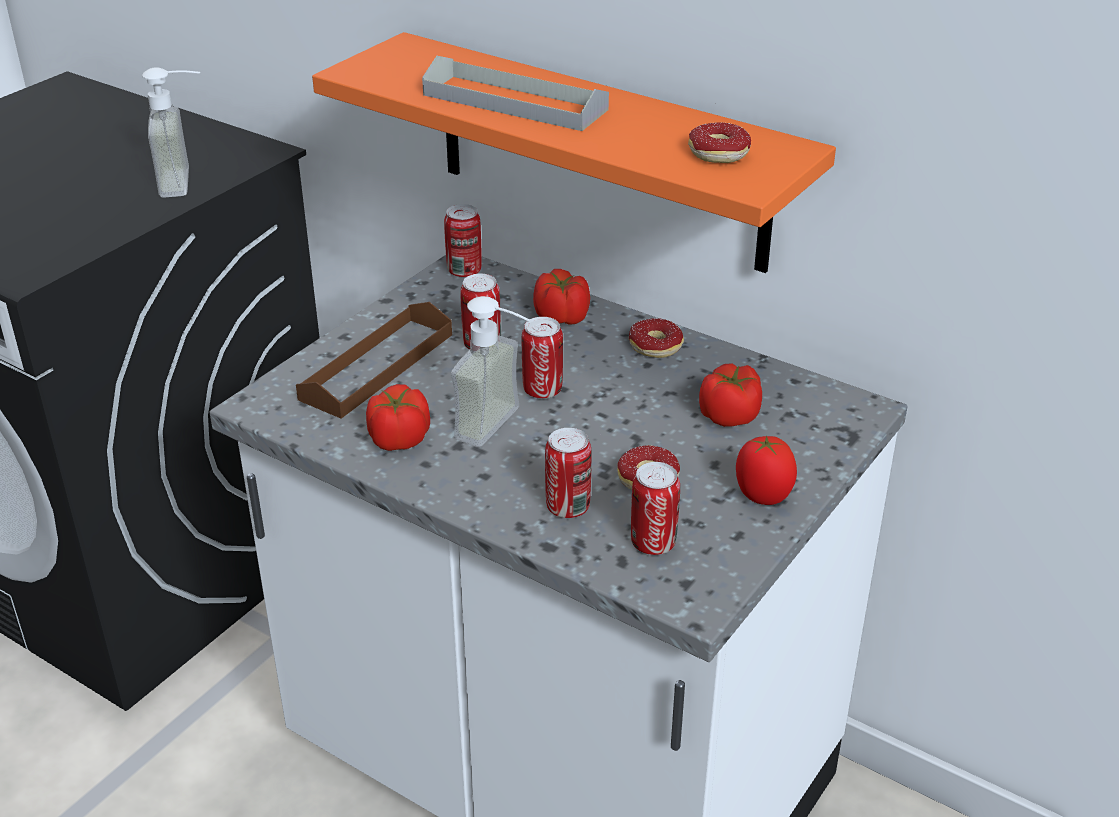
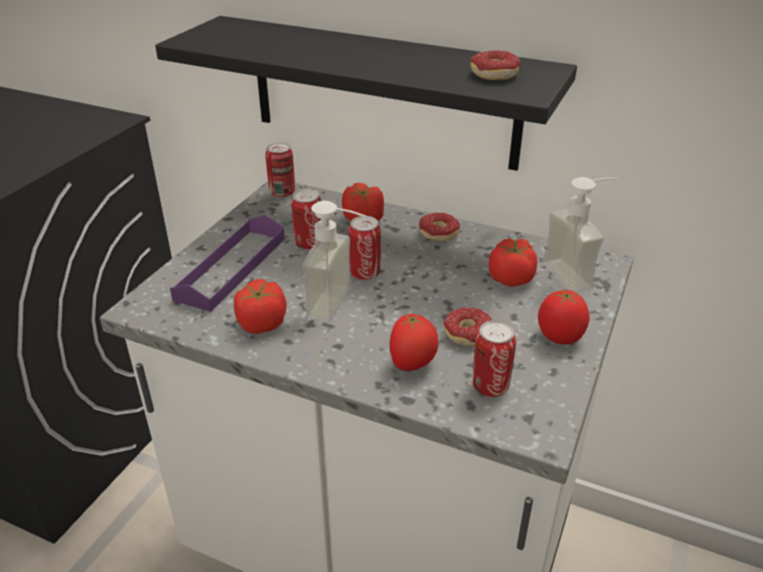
camera: 10 degrees left, 0 degrees up
soap dispenser [142,68,200,198] -> soap dispenser moved to [542,177,619,294]
brown tray [296,302,452,419] -> purple tray [170,215,285,312]
orange shelf [312,32,836,273] -> black shelf [155,16,577,171]
grey tray [422,56,609,131] -> none
can [545,428,592,518] -> tomato [390,314,439,371]

